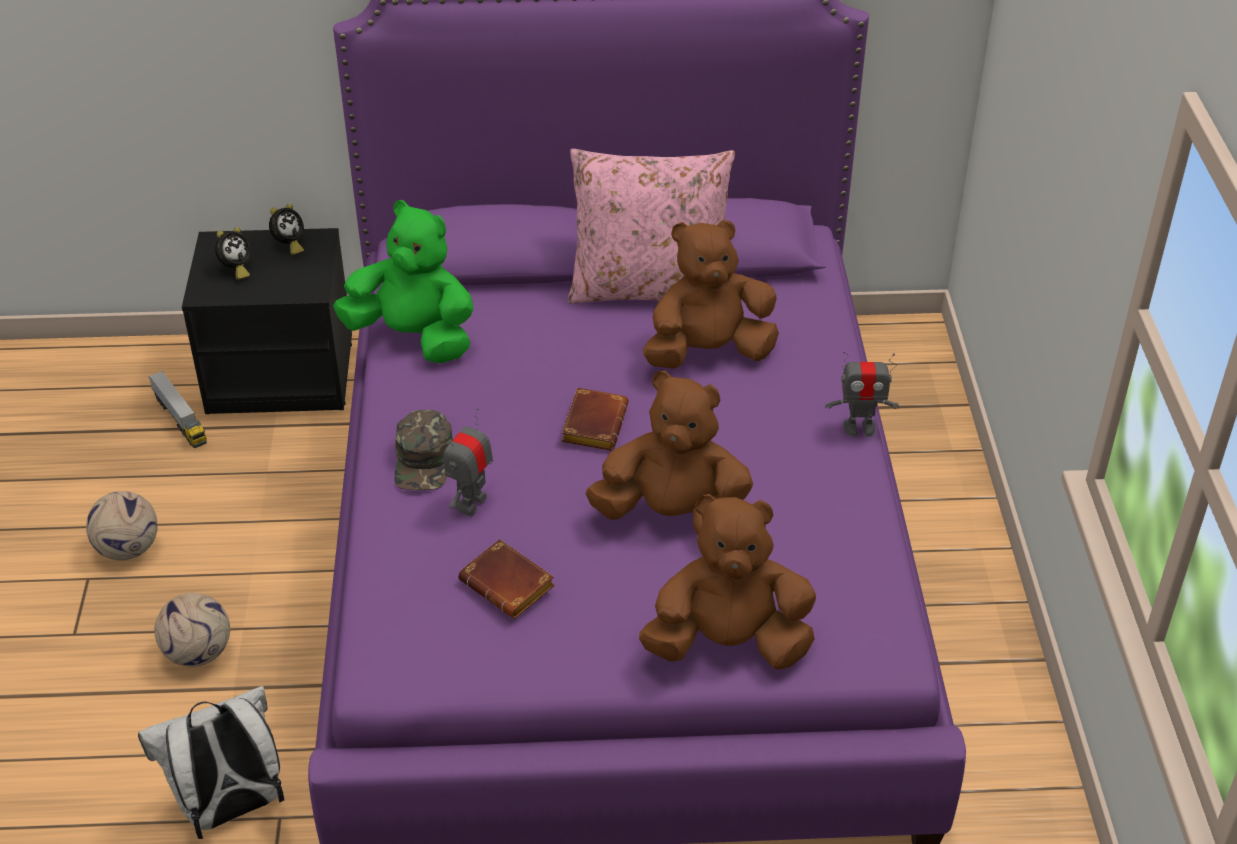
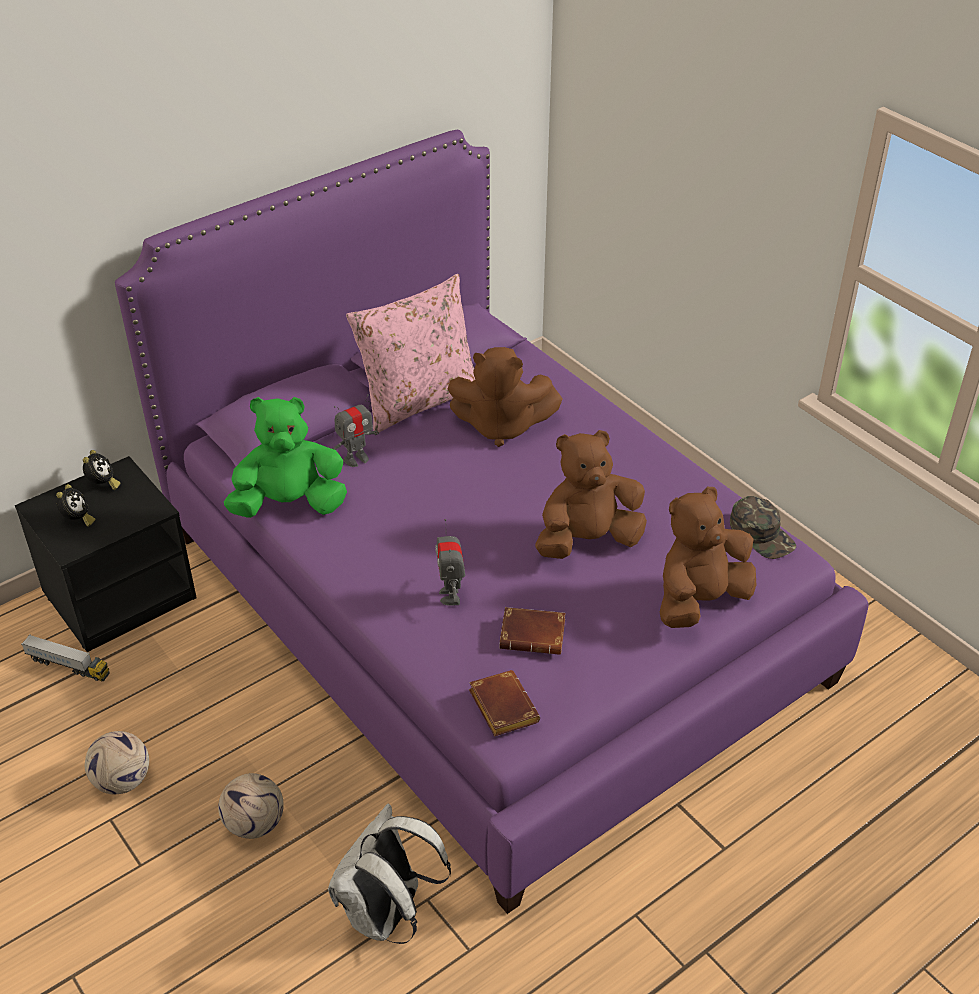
camera: 35 degrees left, 0 degrees up
green cap [394,410,453,490] -> green cap moved to [730,496,796,559]
brown book [561,388,629,451] -> brown book moved to [469,670,540,736]
brown plush toy [643,219,779,369] -> brown plush toy turned 120 degrees counterclockwise [447,347,562,447]
toy robot [825,351,900,437] -> toy robot moved to [332,394,379,467]

